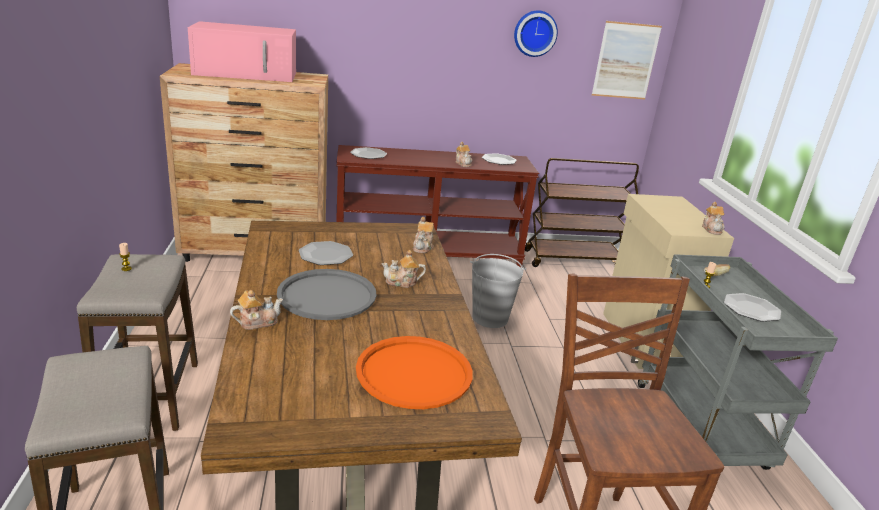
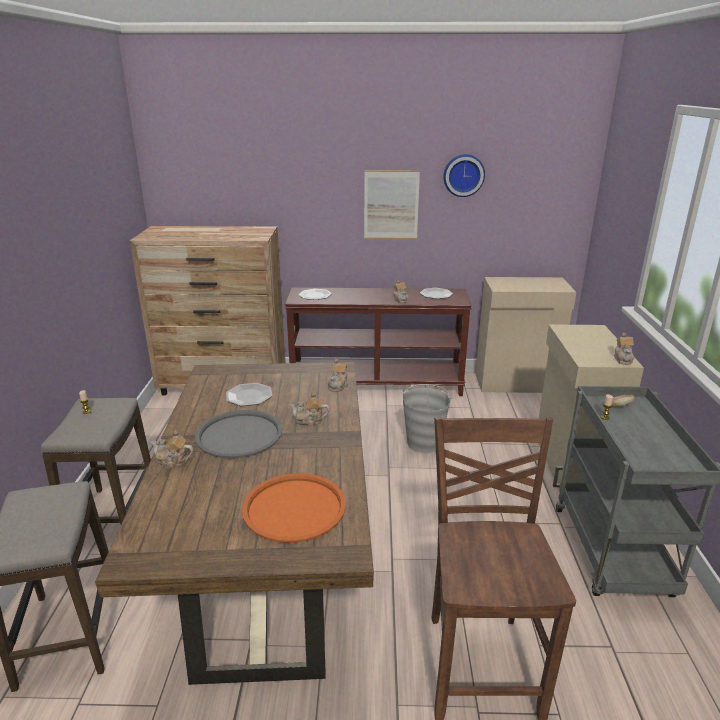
camera: 10 degrees right, 0 degrees up
pink microwave [188,21,296,82] -> none
teapot [230,290,283,330] -> teapot turned 150 degrees counterclockwise [151,430,194,468]
brown cart [525,158,639,267] -> beige cabinet [475,277,576,393]
picture [592,21,662,99] -> picture moved to [364,170,420,239]
plate [724,293,781,322] -> none

